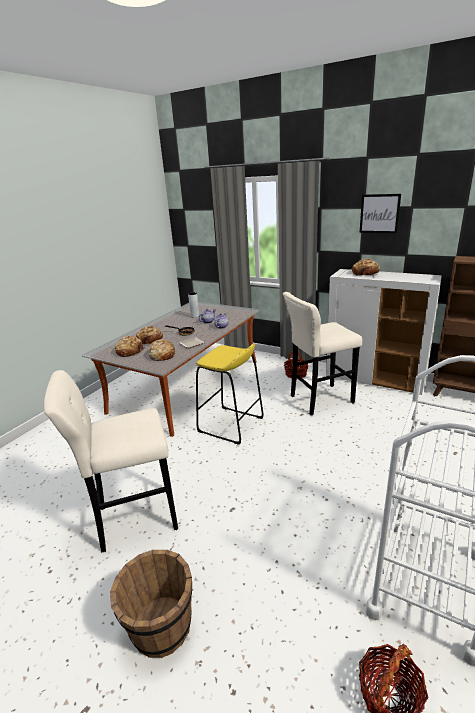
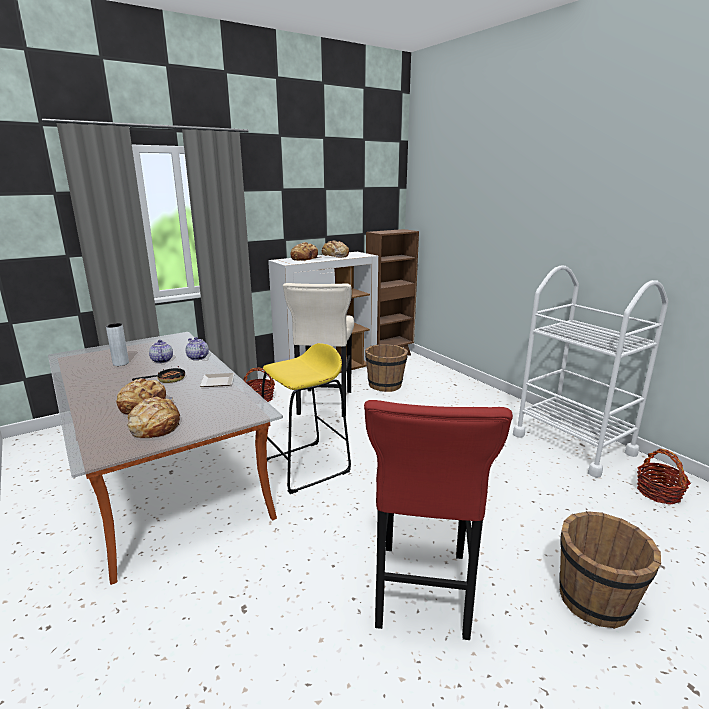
camera: 65 degrees left, 5 degrees down
beige stool [44,370,178,553] -> red stool [364,400,513,640]
bread [148,339,175,361] -> bread moved to [321,240,349,258]
picture [359,194,401,234] -> none
none -> brown bucket [365,344,408,392]

